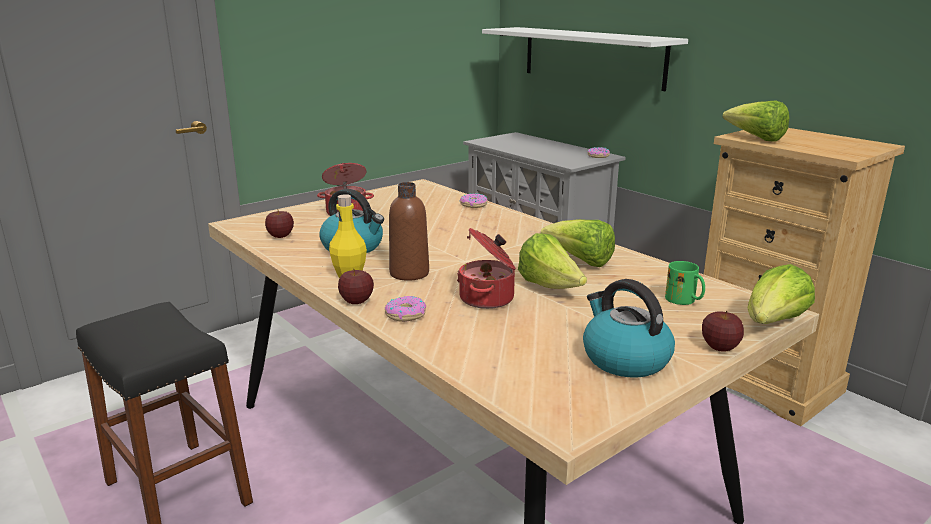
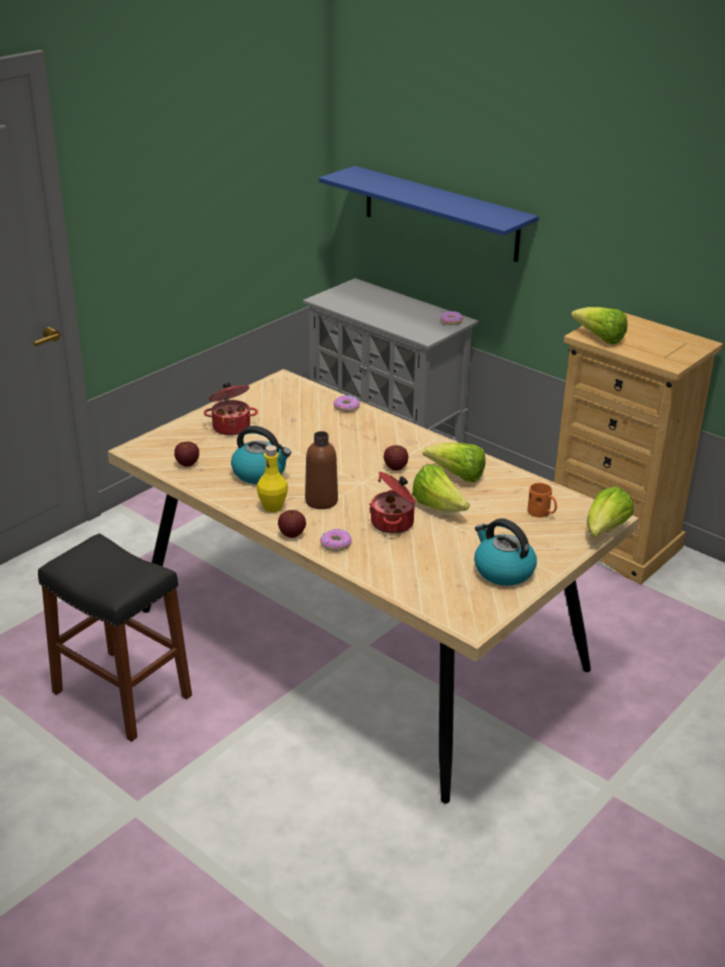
camera: 10 degrees left, 10 degrees up
white shelf [482,27,688,91] -> blue shelf [319,166,539,262]
green mug [665,261,705,305] -> orange mug [527,483,557,517]
apple [702,311,744,352] -> apple moved to [384,445,408,471]

